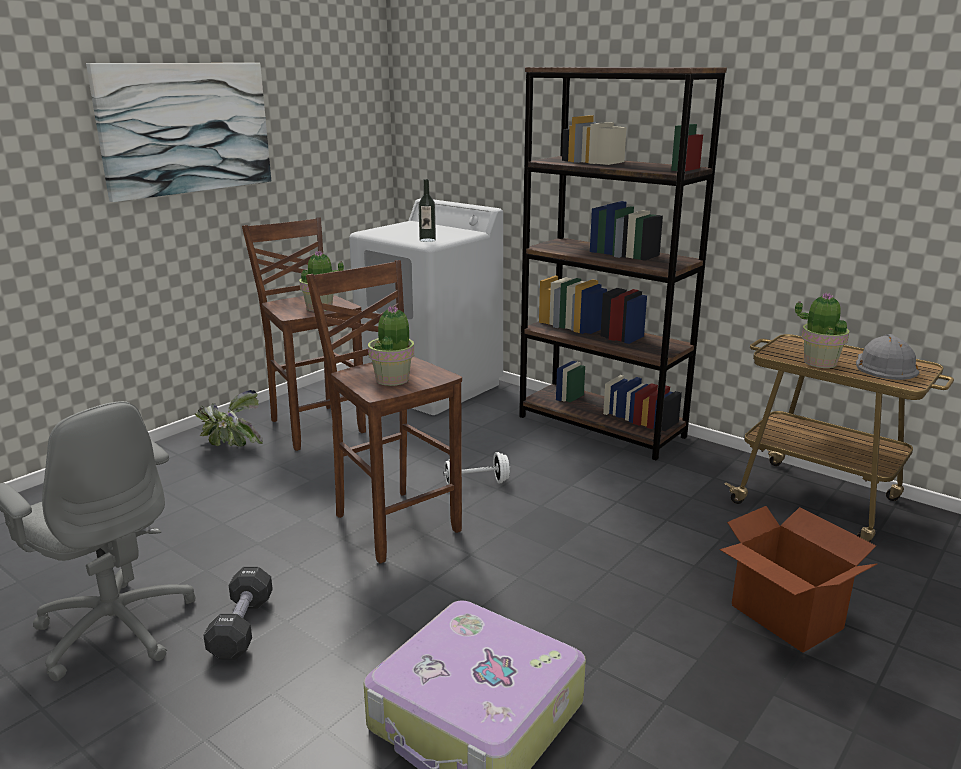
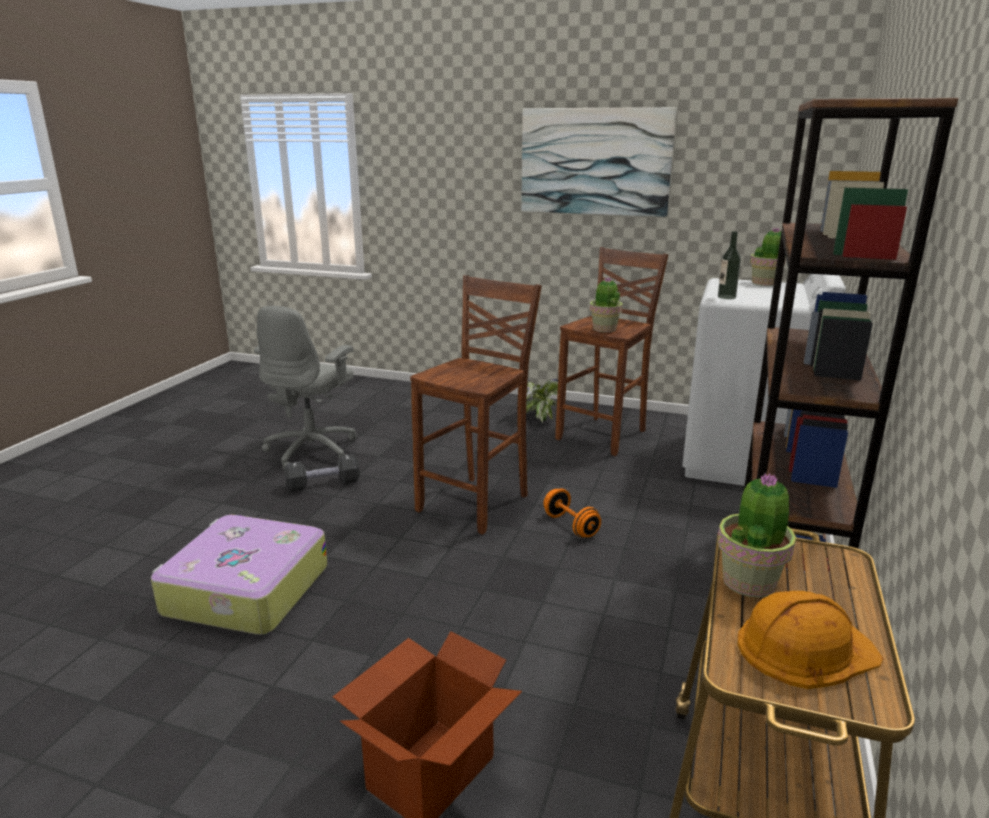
camera: 70 degrees right, 0 degrees up
potted plant [368,305,414,386] -> potted plant moved to [750,228,786,286]
white dumbbell [443,452,510,485] -> orange dumbbell [543,488,601,537]
grey hard hat [856,334,920,380] -> orange hard hat [737,591,884,689]

